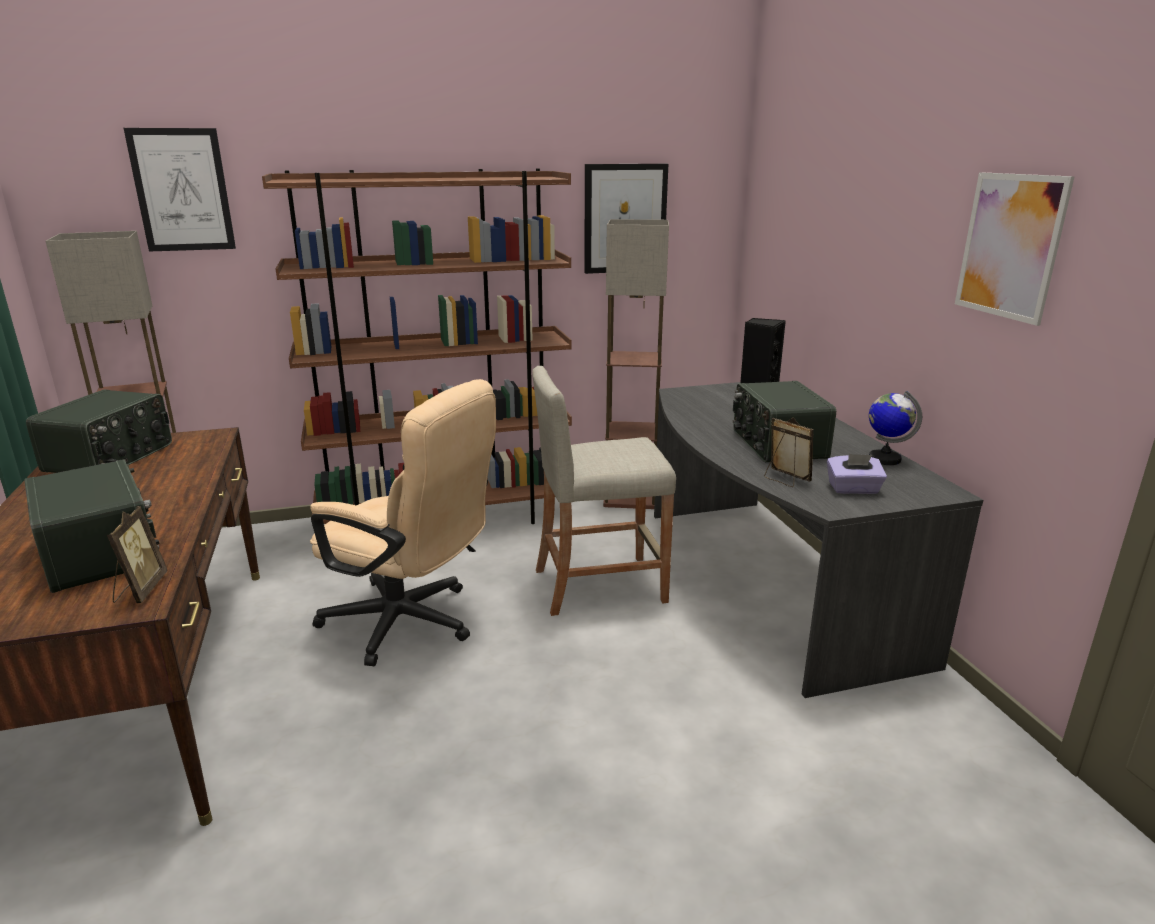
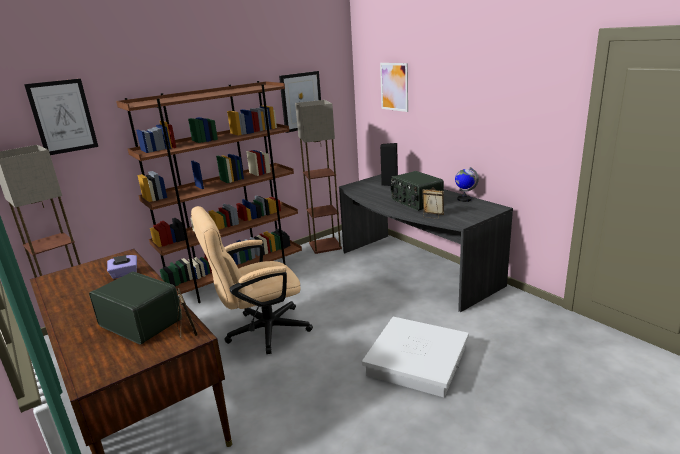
camera: 20 degrees left, 0 degrees up
radio [26,390,172,473] -> none
beige office chair [310,379,496,666] -> beige office chair turned 150 degrees clockwise [191,206,313,354]
beige stool [532,366,676,616] -> none
purple tissue box [827,454,887,494] -> purple tissue box moved to [107,255,137,279]
picture [955,172,1075,326] -> picture moved to [380,63,408,112]
none -> white storage box [362,317,469,397]

